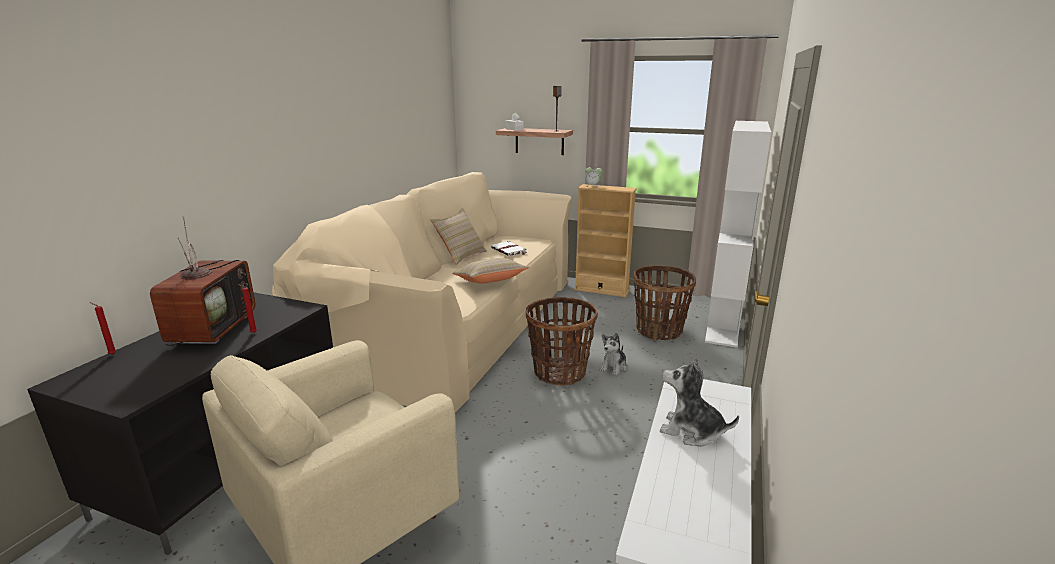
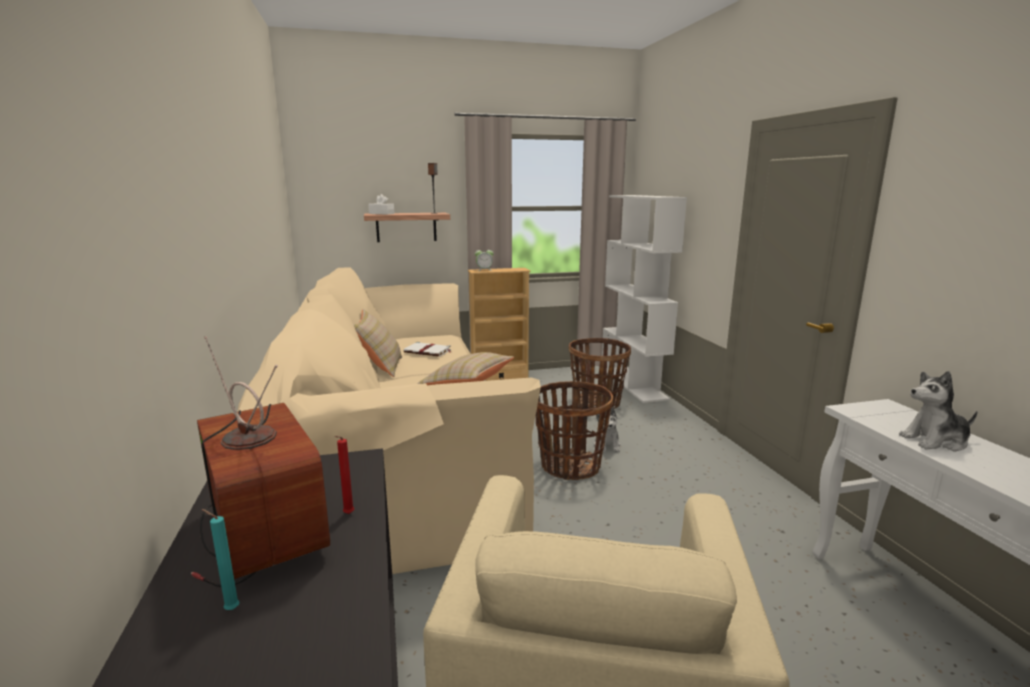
camera: 35 degrees left, 5 degrees down
red candle [89,302,116,355] -> none
none -> turquoise candle [202,509,240,610]

